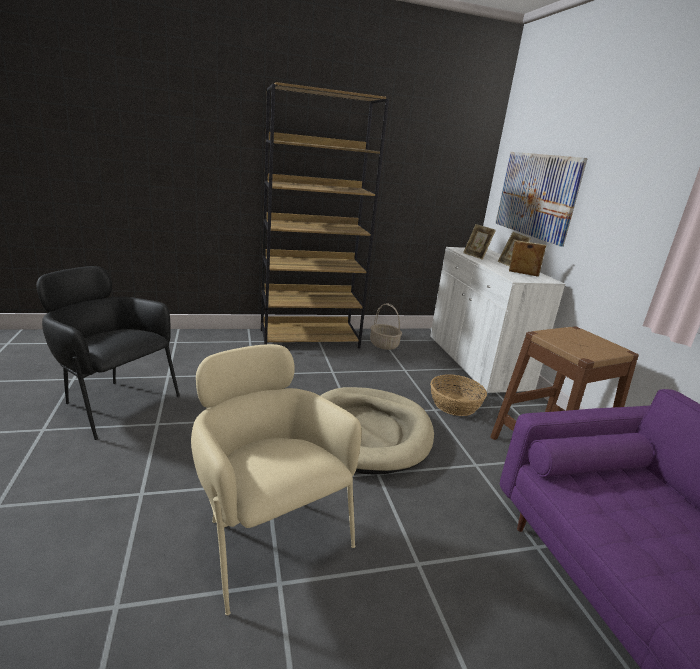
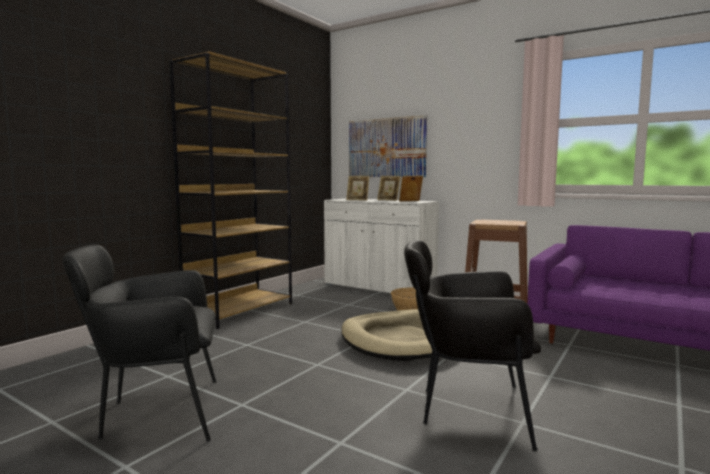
camera: 40 degrees left, 15 degrees down
beige armchair [191,344,361,616] -> black armchair [404,240,541,451]
basket [370,303,402,350] -> none

